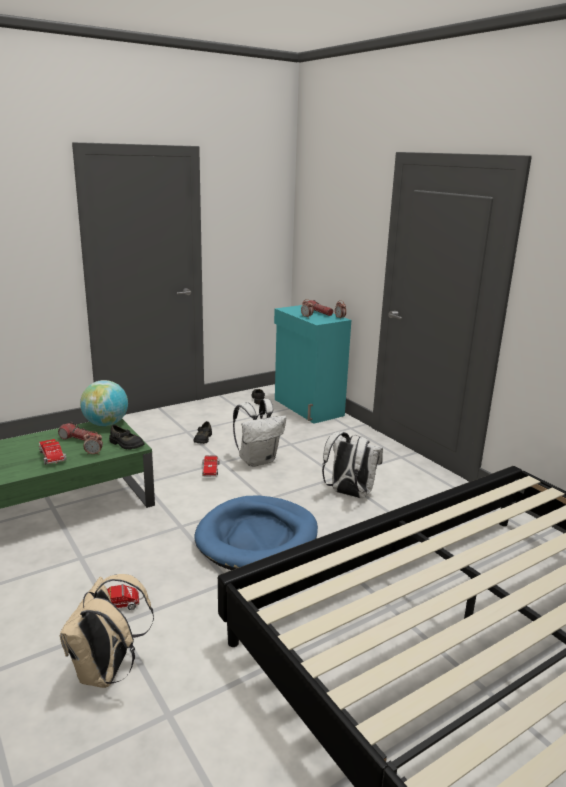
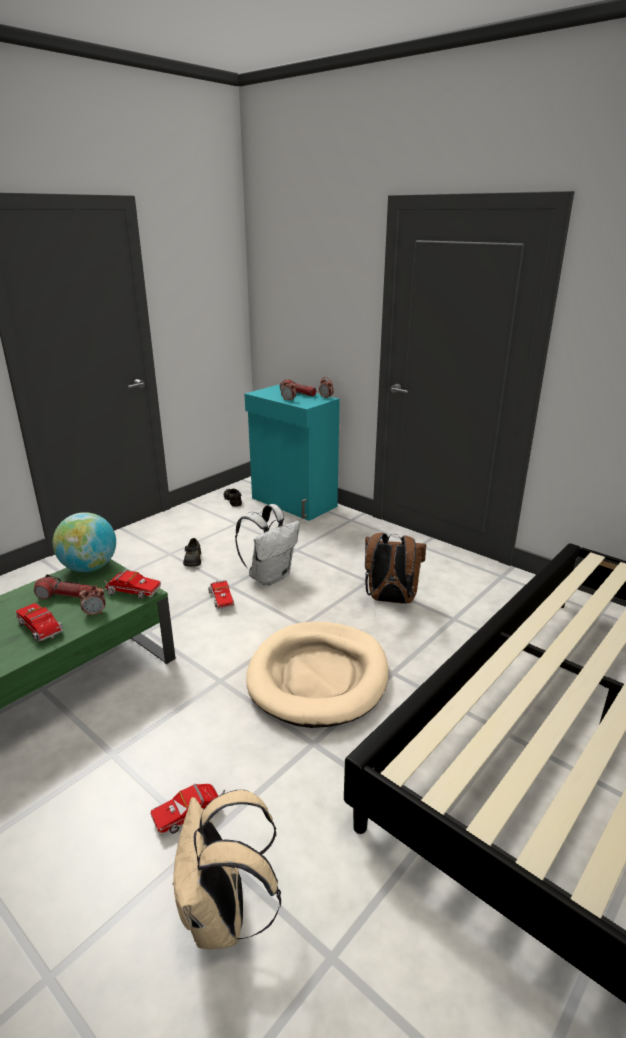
camera: 15 degrees left, 5 degrees up
black shoe [109,425,145,450] -> toy truck [104,569,161,599]
blue dog bed [194,495,318,570] -> beige dog bed [246,622,389,728]
white backpack [322,432,383,498] -> brown backpack [365,533,426,604]

